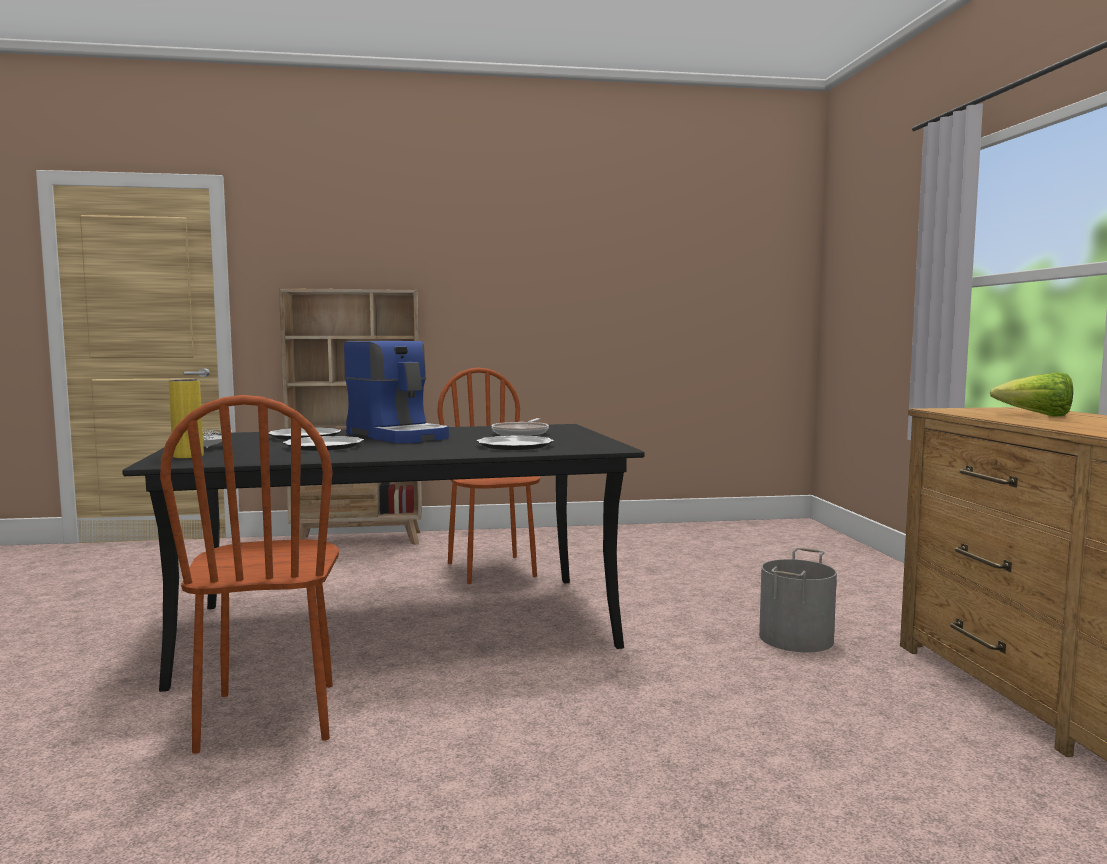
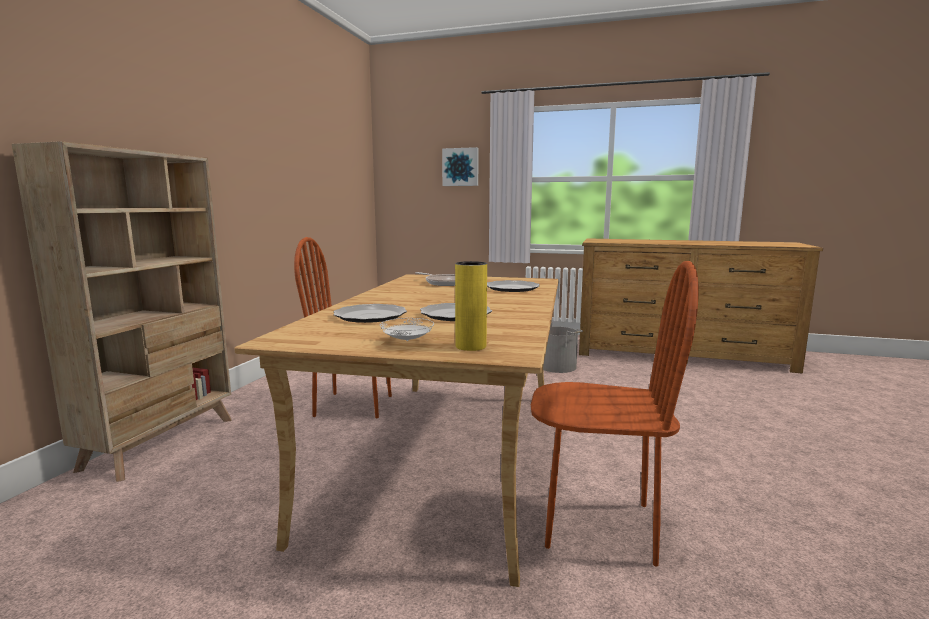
camera: 65 degrees left, 5 degrees up
black dining table [122,424,645,692] -> beige dining table [234,274,559,587]
coffee machine [344,341,449,443] -> none
lettuce [990,372,1073,417] -> none
none -> picture [442,147,479,186]

